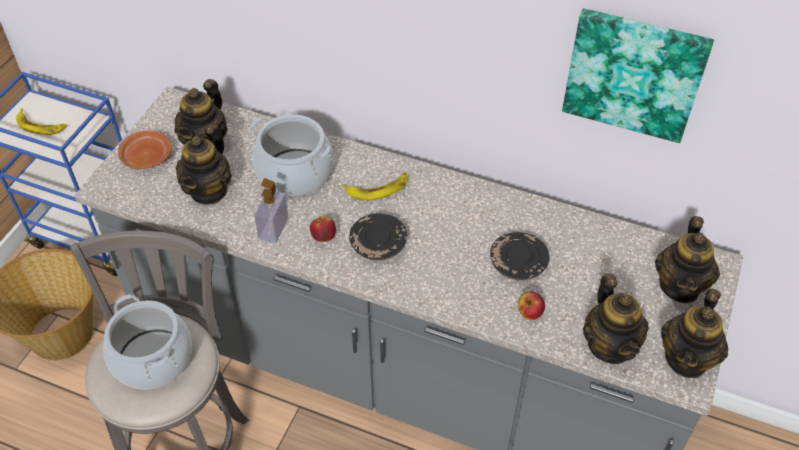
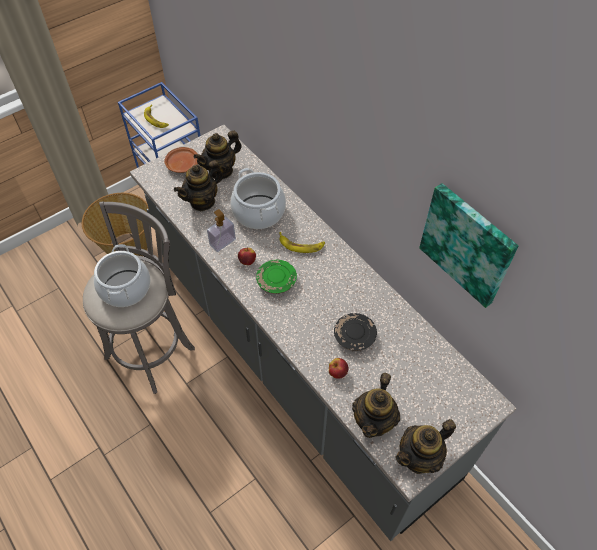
camera: 30 degrees right, 5 degrees up
black plate [349,213,407,261] -> green plate [256,260,297,294]
teapot [655,216,720,303] -> none

